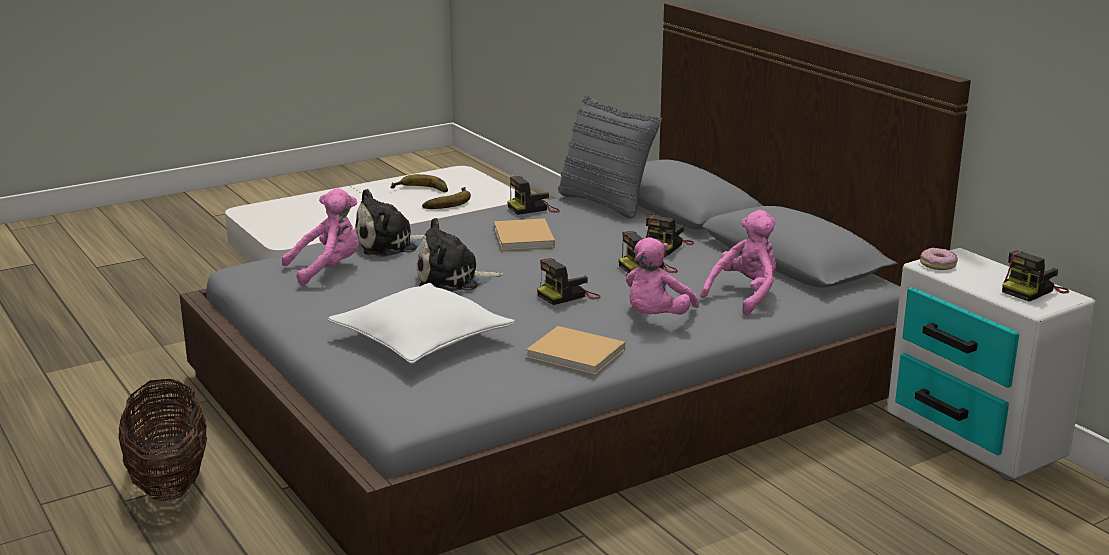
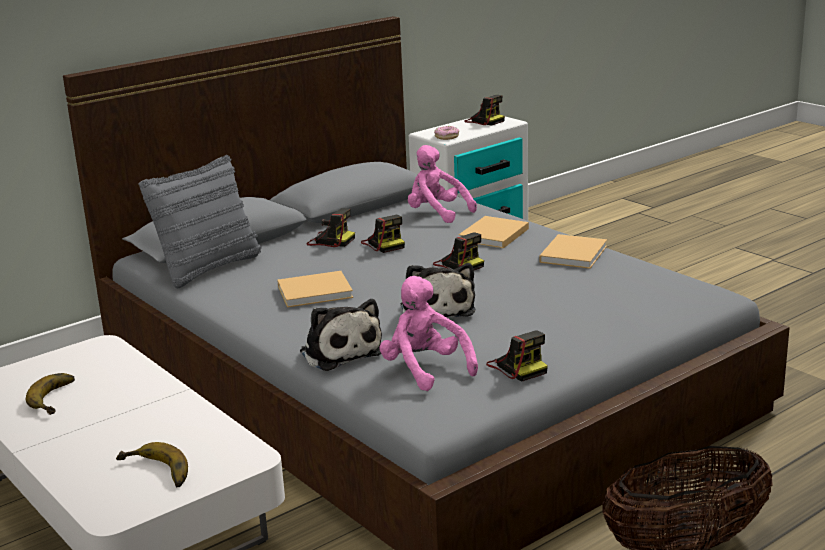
camera: 95 degrees left, 0 degrees up
white pillow [328,283,515,364] -> none
banana [422,187,471,209] -> banana moved to [116,442,188,487]
camera [507,176,560,215] -> camera moved to [486,330,548,382]
pink plush toy [626,237,699,315] -> beige book [459,216,529,248]

